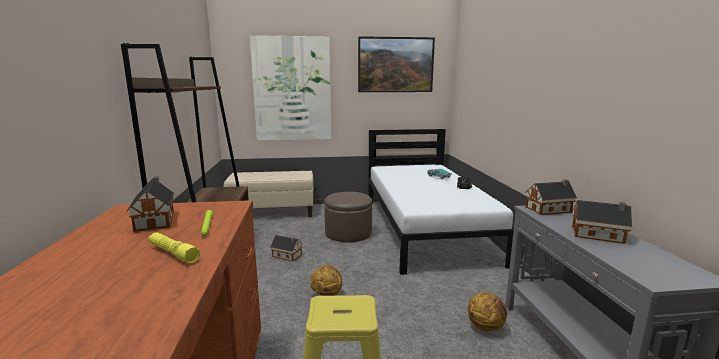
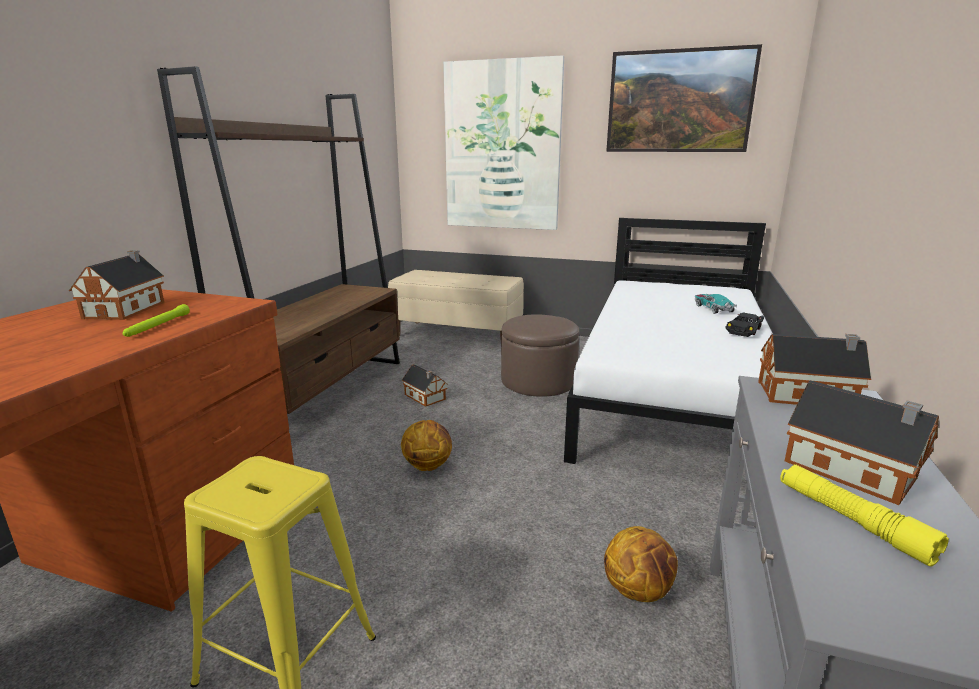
camera: 25 degrees right, 5 degrees up
yellow flashlight [148,233,200,264] -> yellow flashlight moved to [780,465,949,567]

